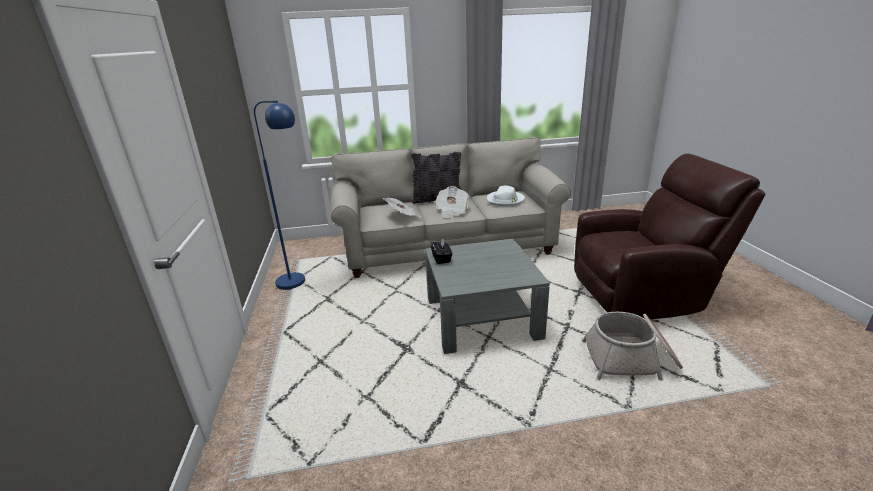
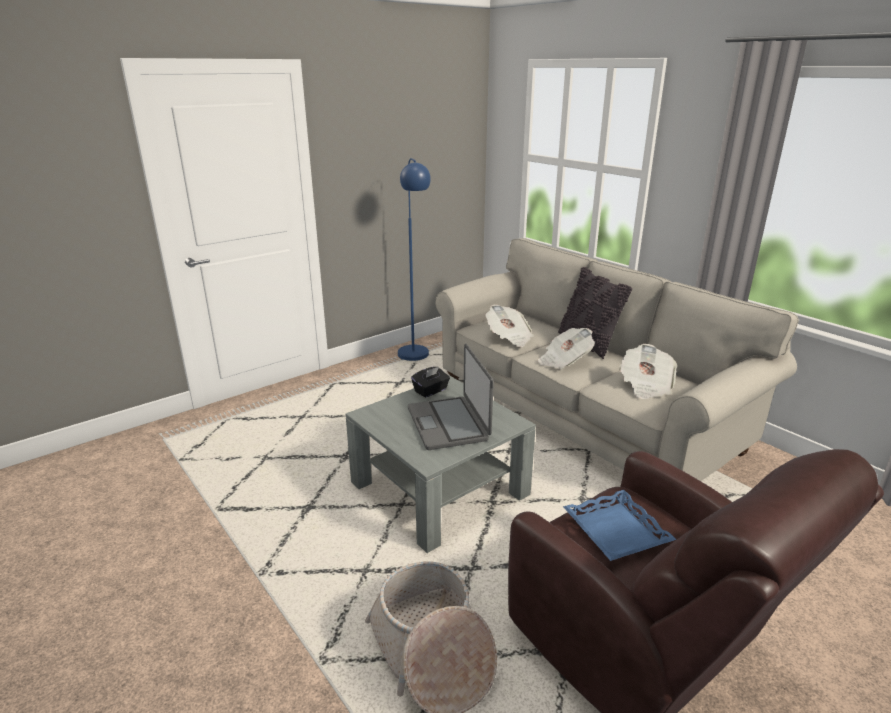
camera: 60 degrees right, 0 degrees up
white hat [487,186,525,206] -> newspaper [619,344,677,399]
none -> laptop [408,344,494,450]
none -> blue tray [563,490,677,561]

